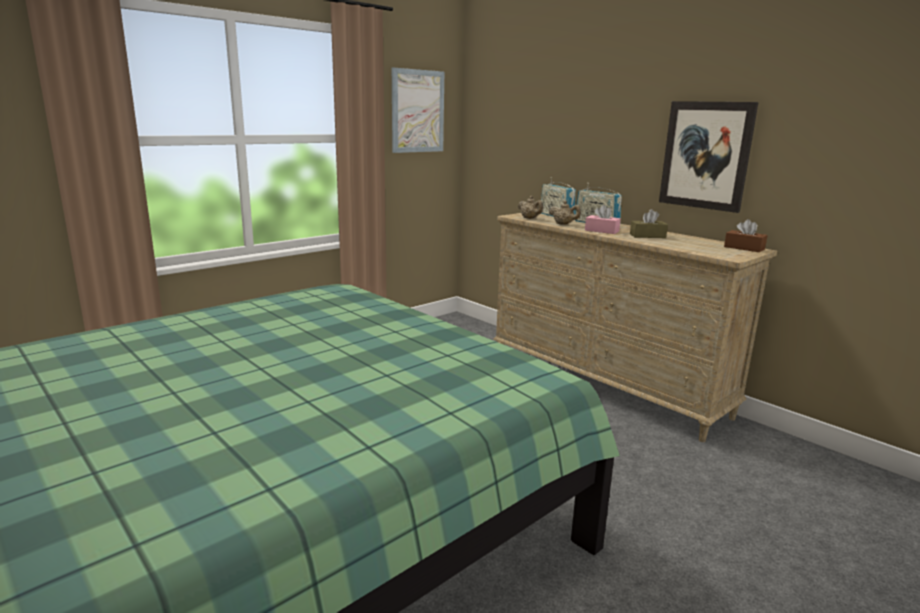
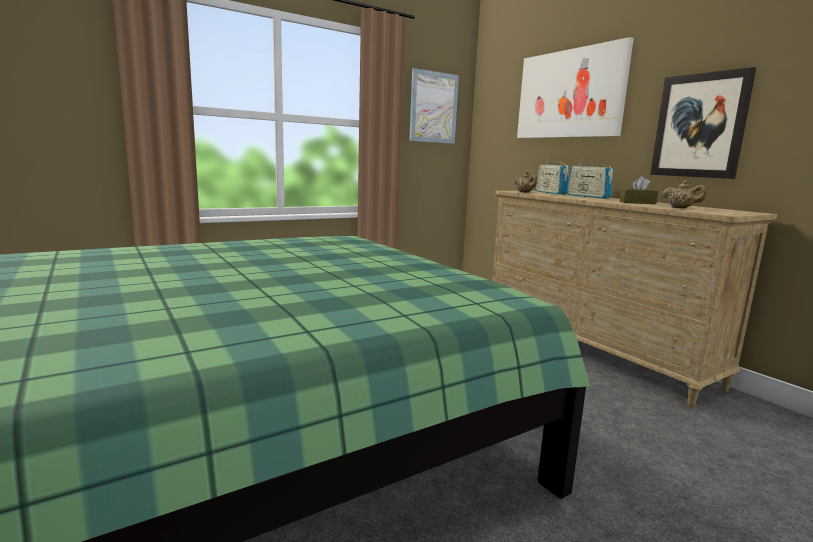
camera: 10 degrees right, 5 degrees down
beige teapot [549,201,581,225] -> beige teapot moved to [662,180,706,208]
pink tissue box [585,205,621,234] -> none
brown tissue box [724,219,768,252] -> none
none -> picture [517,37,634,138]

